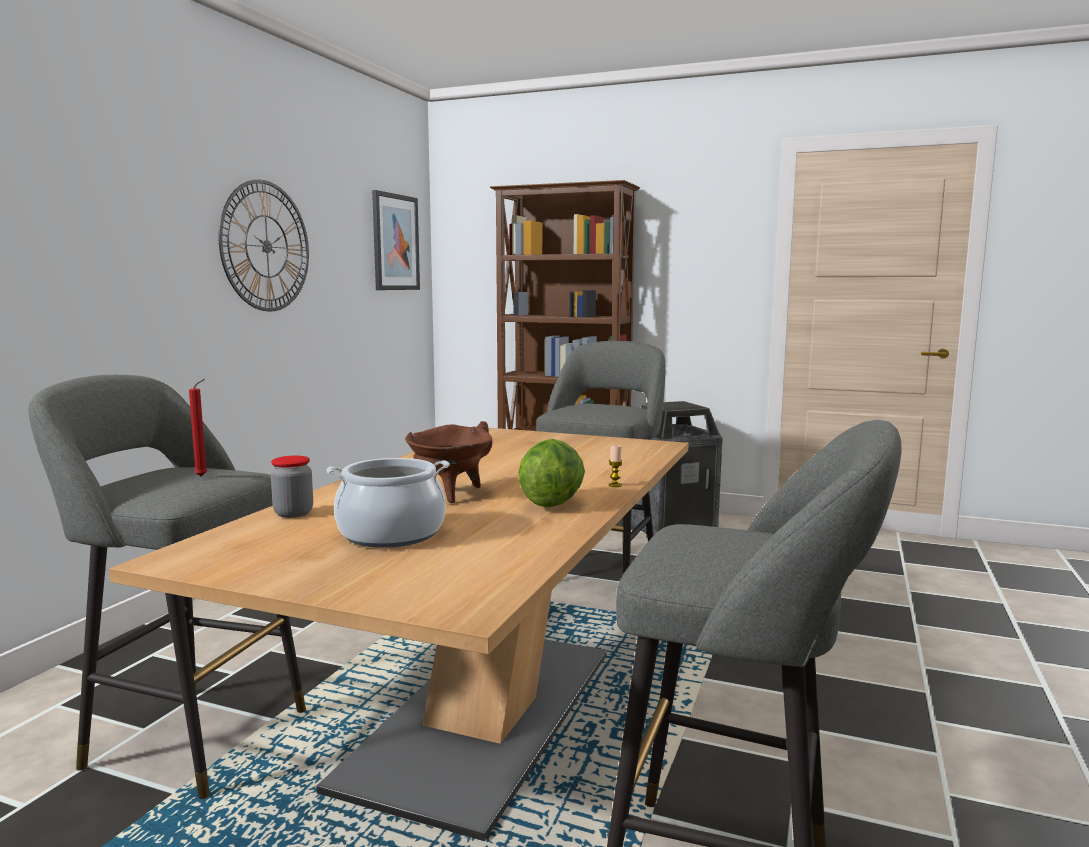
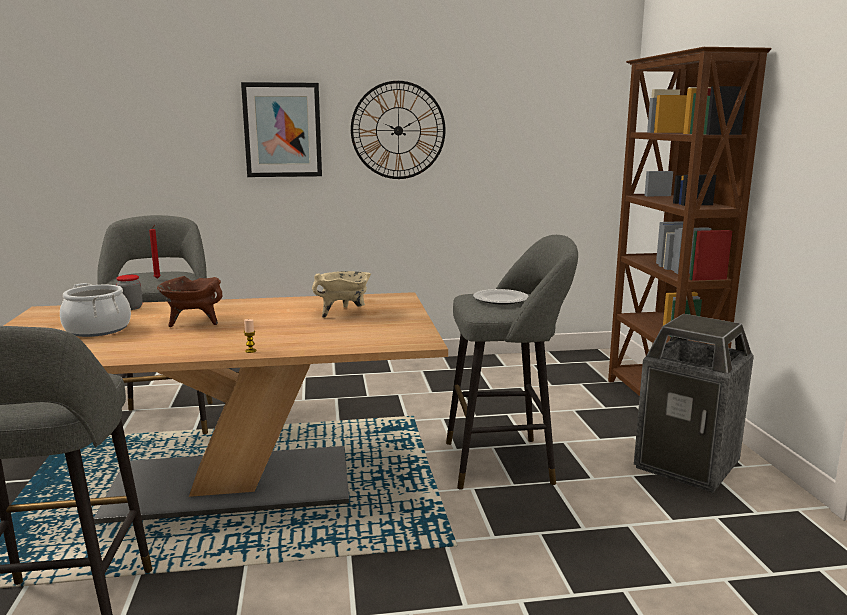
camera: 60 degrees right, 5 degrees up
picture [372,190,420,290] -> picture moved to [241,82,322,177]
lettuce [518,439,585,508] -> none
none -> beige cooking pot [312,271,371,318]
none -> plate [473,289,529,305]

